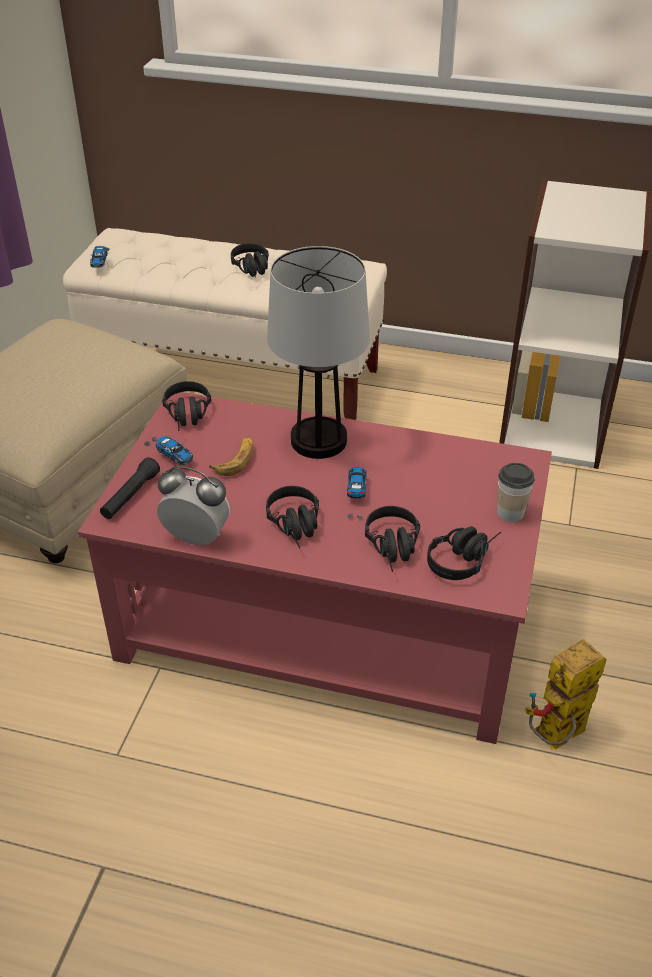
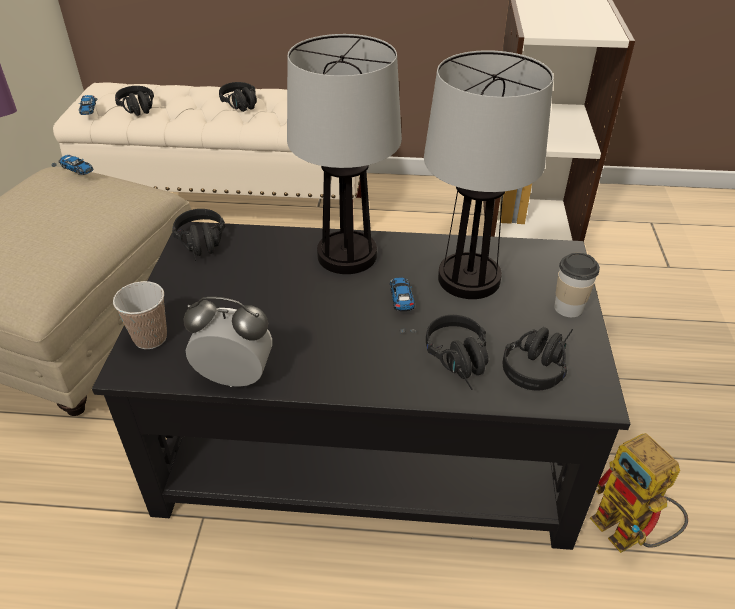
camera: 10 degrees left, 0 degrees up
red coffee table [78,392,552,744] -> black coffee table [92,222,630,550]
black flashlight [100,457,160,519] -> cup [113,281,167,349]
toy car [144,436,193,465] -> toy car moved to [52,155,93,175]
banana [209,437,253,476] -> none
black headphones [266,486,319,548] -> black headphones moved to [115,86,154,116]
toy robot [525,639,607,750] -> toy robot turned 75 degrees counterclockwise [590,433,688,553]
none -> table lamp [424,50,553,299]

